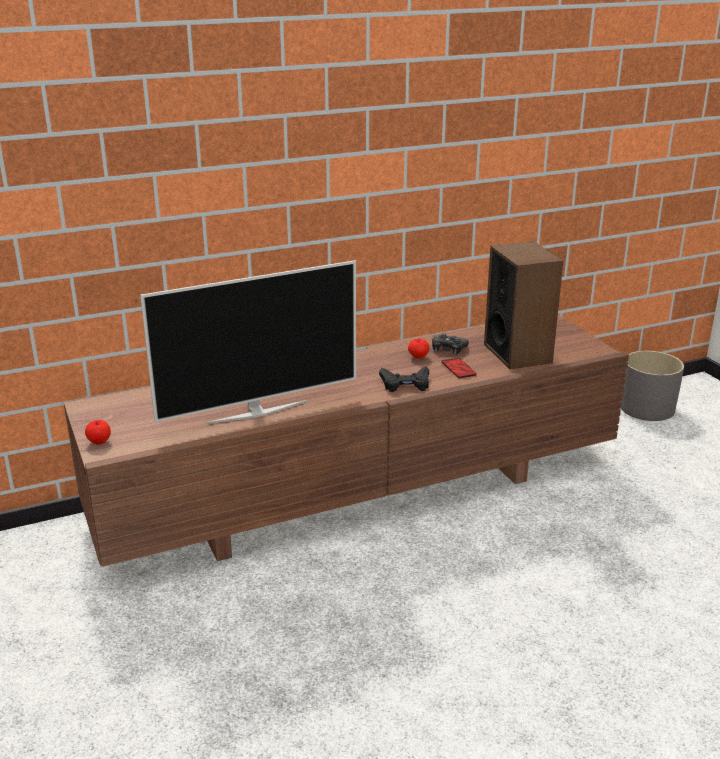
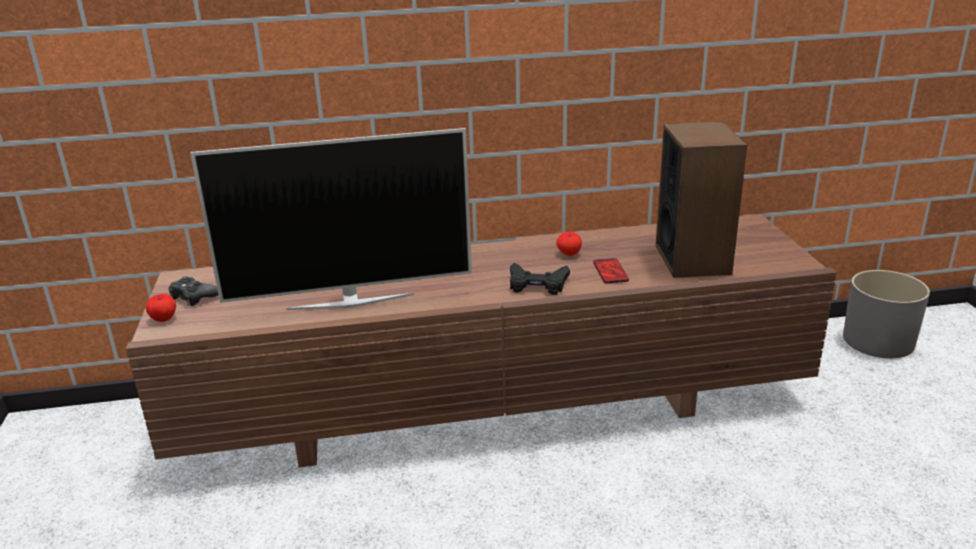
camera: 15 degrees right, 0 degrees up
black game controller [432,333,469,355] -> black game controller moved to [168,276,218,306]

